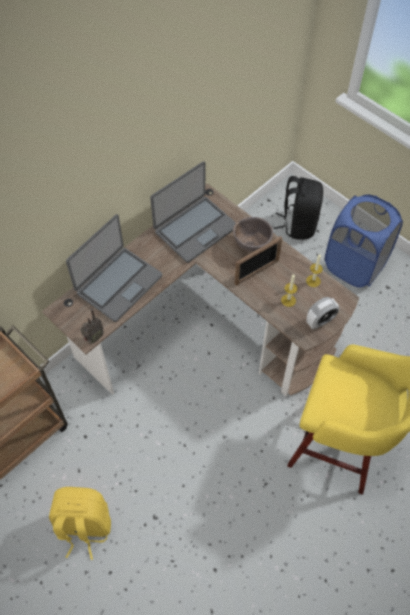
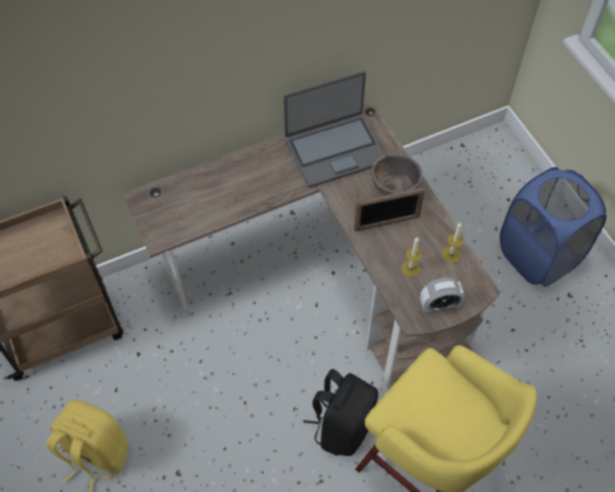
camera: 20 degrees right, 0 degrees up
laptop [66,214,162,322] -> none
radio [80,309,104,344] -> none
black backpack [274,176,323,240] -> black backpack moved to [303,369,378,456]

